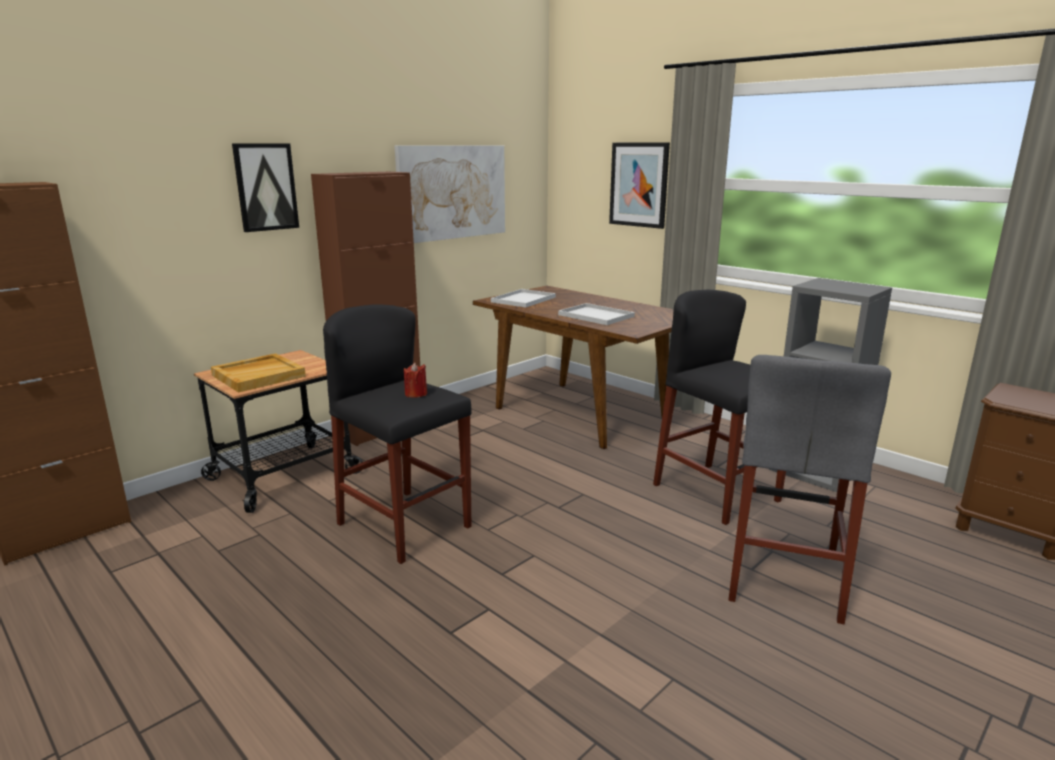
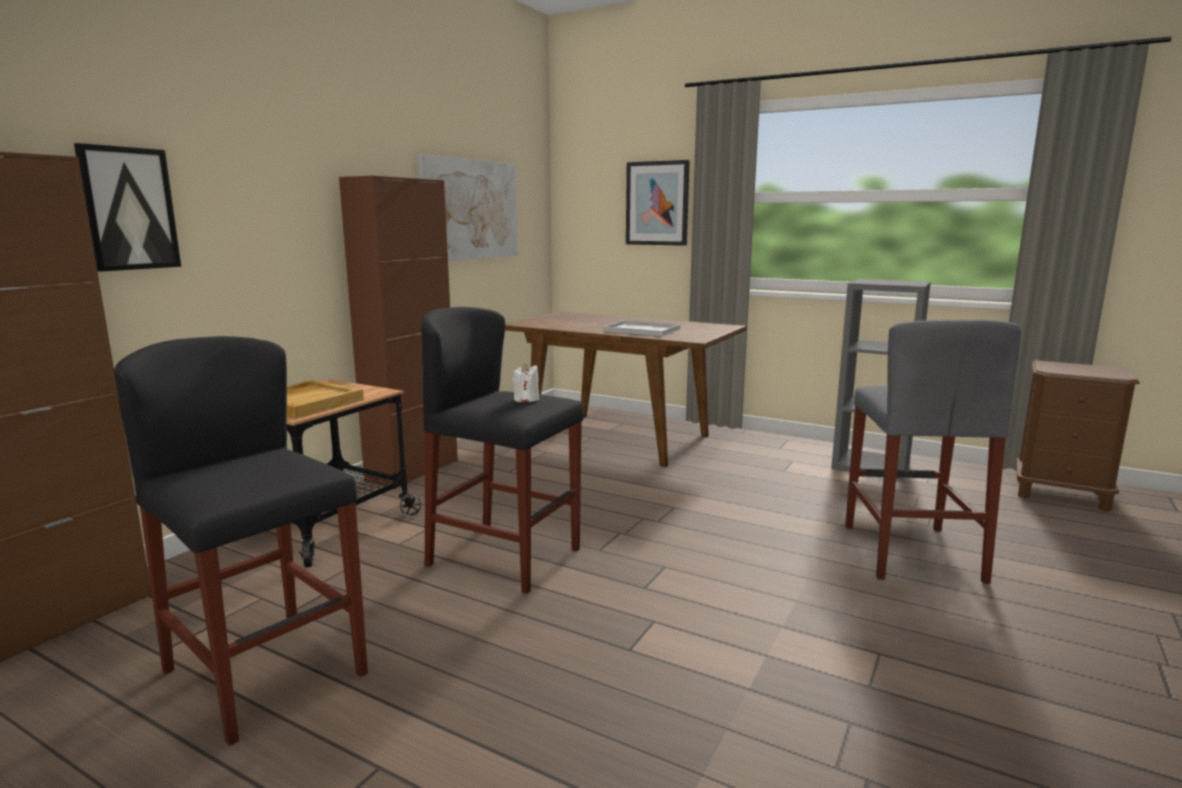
camera: 15 degrees left, 5 degrees down
picture [232,143,299,232] -> picture moved to [74,143,181,272]
red candle [404,363,427,397] -> white candle [512,364,539,402]
white tray [491,289,556,308] -> none
black stool [653,290,786,525] -> black stool moved to [114,336,368,746]

